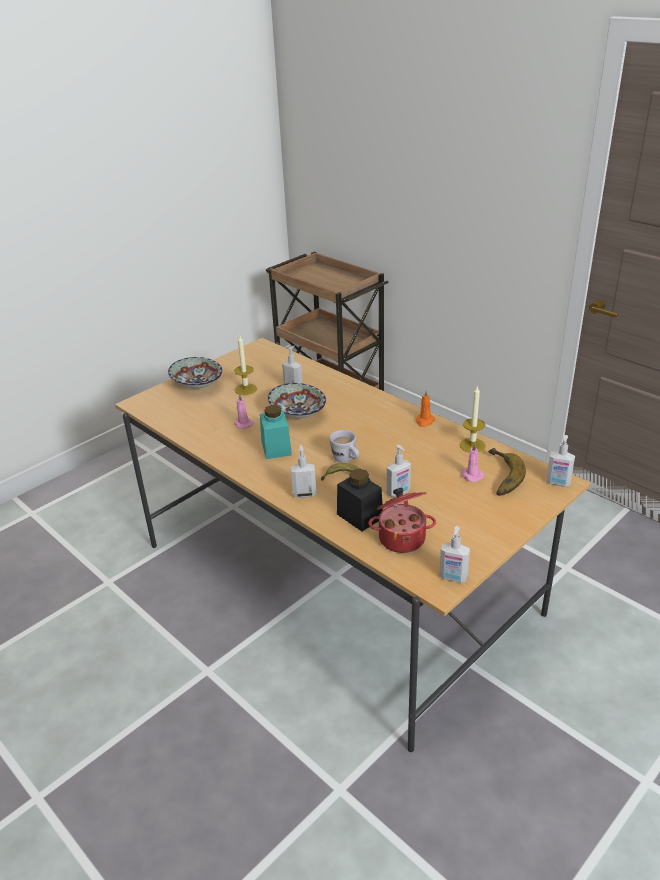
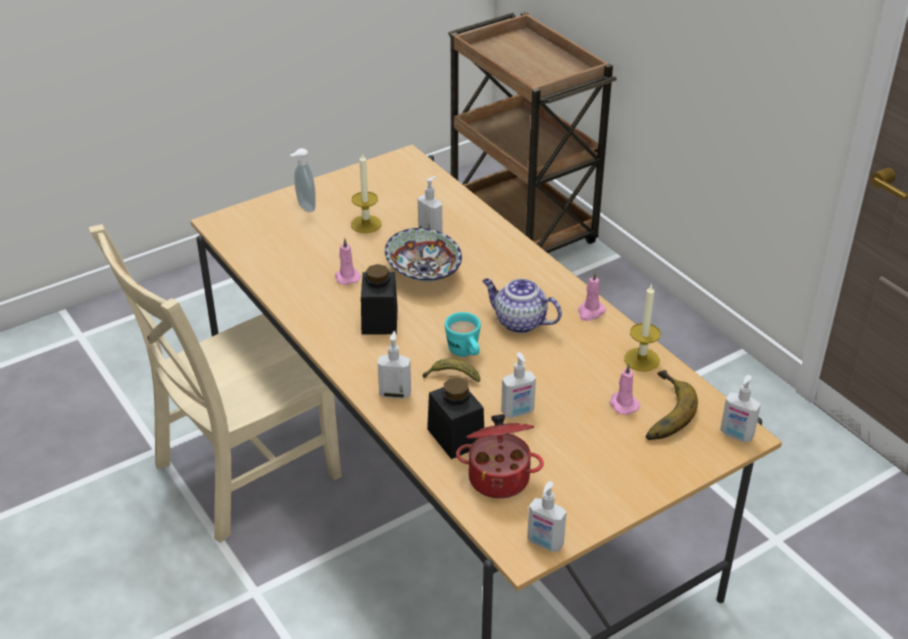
camera: 10 degrees right, 5 degrees up
bowl [168,357,222,388] -> soap dispenser [290,148,316,213]
turquoise jar [260,405,292,459] -> black jar [361,264,398,335]
white mug [329,430,359,463] -> turquoise mug [445,312,481,357]
orange candle [416,390,435,427] -> pink candle [578,272,606,321]
none -> beige chair [89,224,341,543]
none -> teapot [482,278,562,334]

